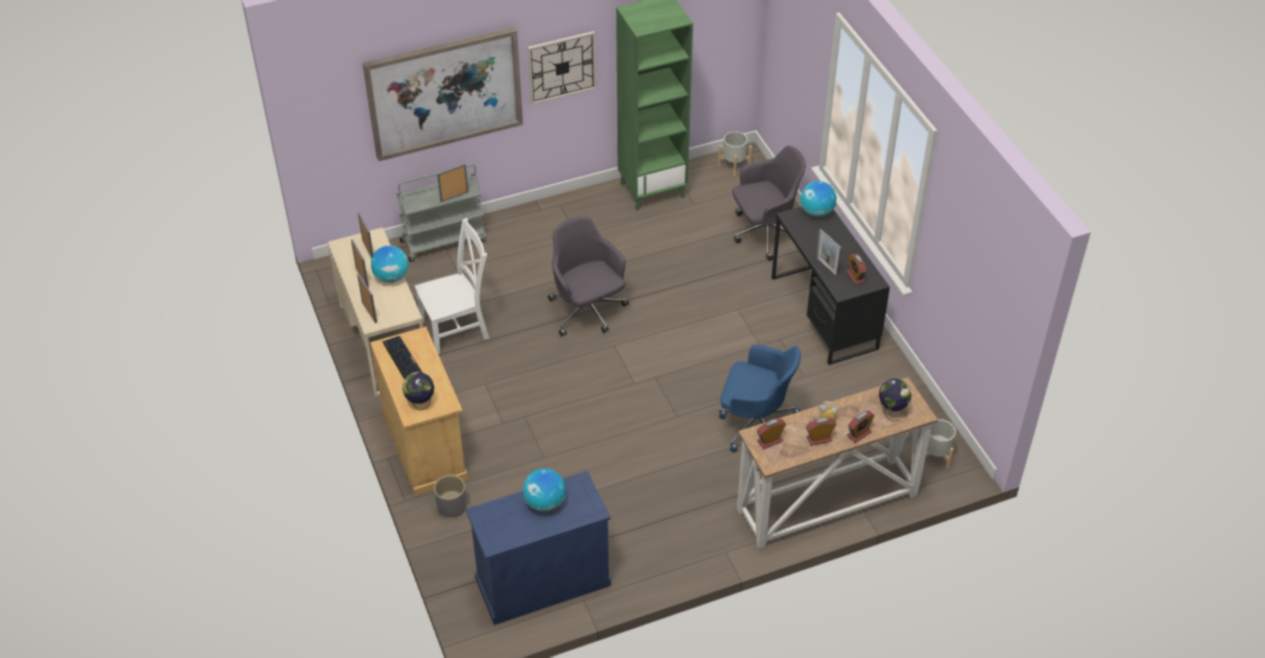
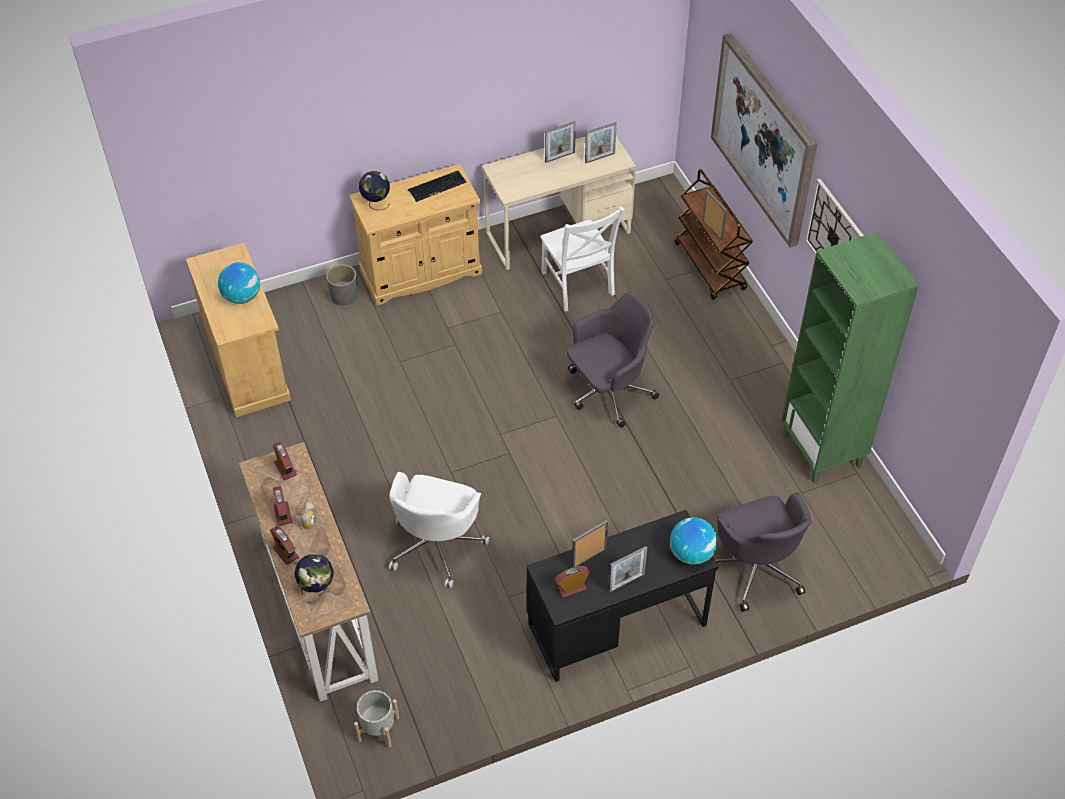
camera: 90 degrees right, 5 degrees up
picture frame [357,274,377,323] -> picture frame moved to [608,546,647,593]
globe [371,245,409,283] -> none
grey cart [396,164,487,262] -> brown cart [675,169,753,300]
blue cabinet [466,471,611,625] -> beige cabinet [186,243,291,417]
grey planter [718,131,752,176] -> none
blue office chair [719,345,801,453] -> white office chair [389,472,490,588]

